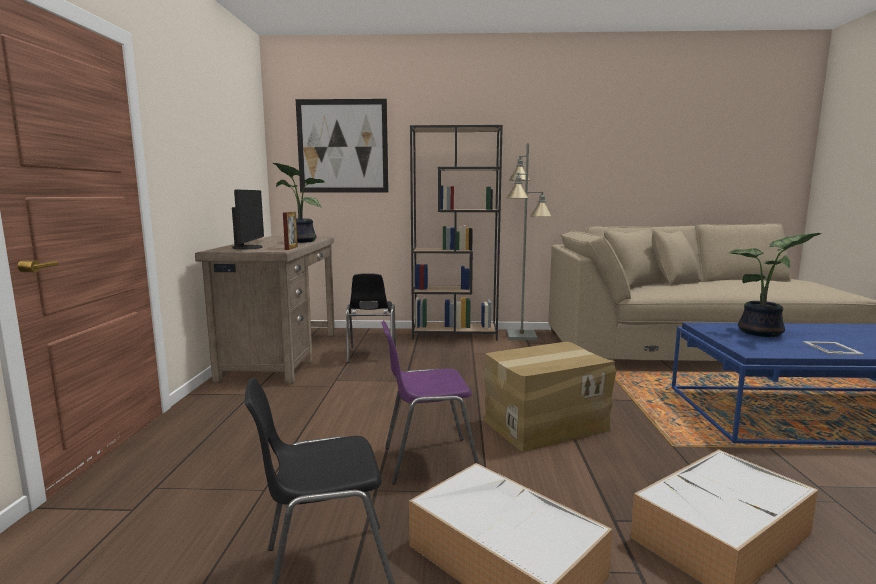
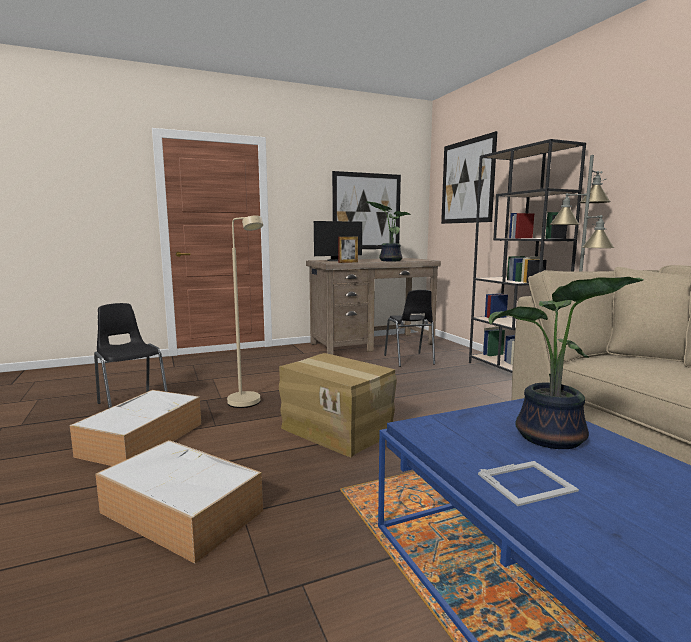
camera: 65 degrees right, 0 degrees up
black chair [346,273,396,363] -> black chair turned 75 degrees counterclockwise [384,290,435,367]
purple chair [381,321,479,485] -> beige floor lamp [227,215,263,408]
none -> picture [332,171,401,249]

